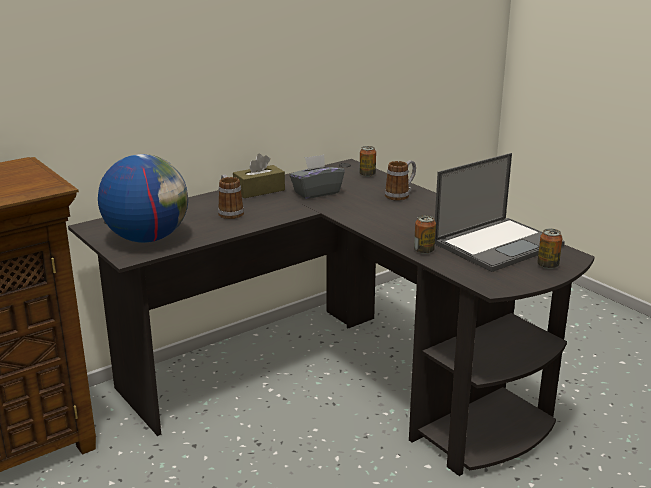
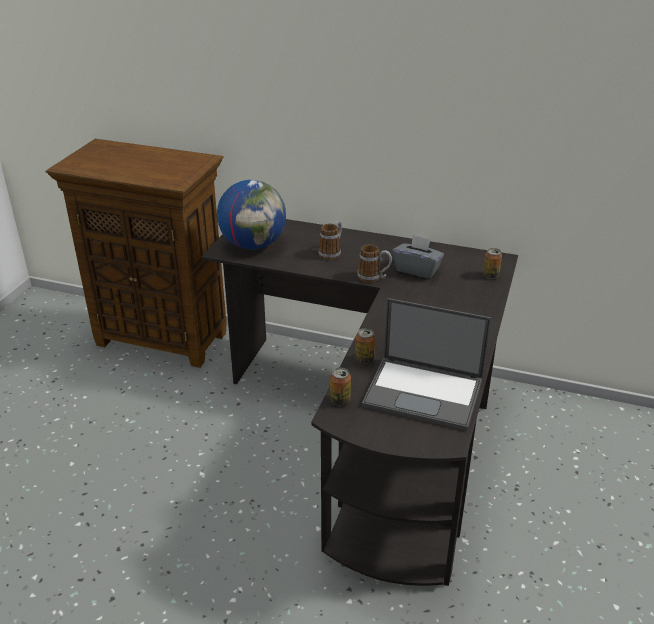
camera: 55 degrees right, 10 degrees up
brown tissue box [233,154,285,198] -> none
mug [385,160,416,201] -> mug moved to [357,244,392,283]
can [537,229,563,269] -> can moved to [330,367,351,406]

